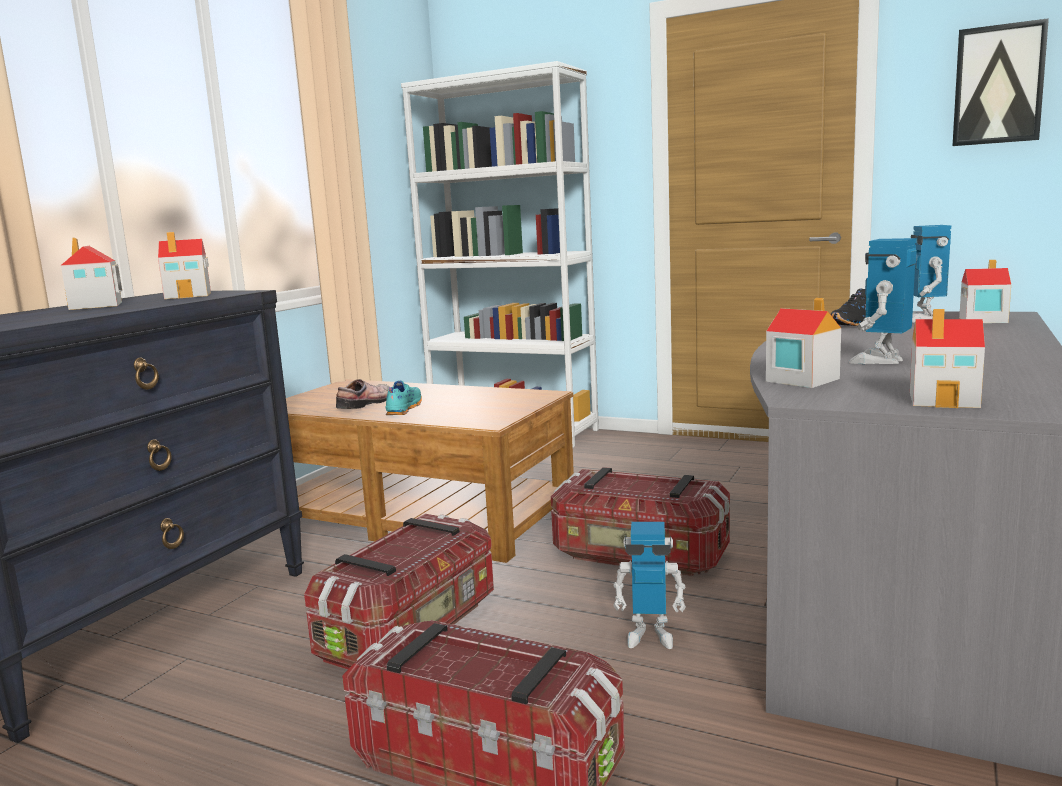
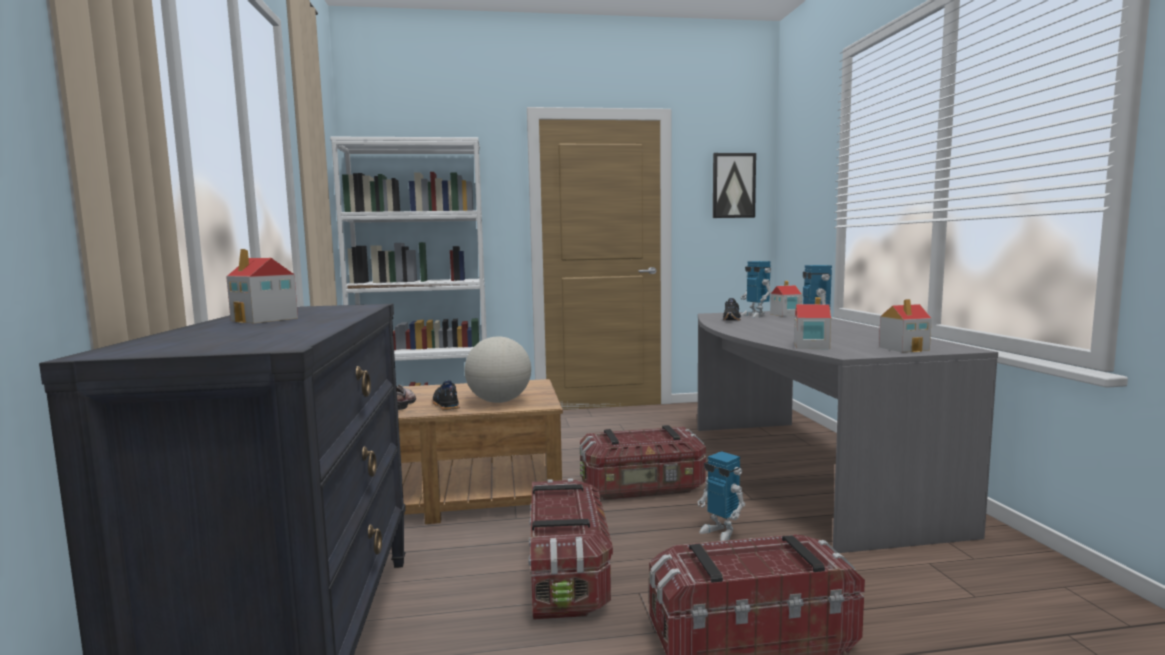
camera: 35 degrees left, 5 degrees down
toy house [158,232,211,299] -> none
turquoise shoe [385,380,422,415] -> black shoe [433,380,460,410]
toy robot [613,522,686,649] -> toy robot turned 75 degrees clockwise [697,451,745,541]
none -> globe [465,337,531,403]

